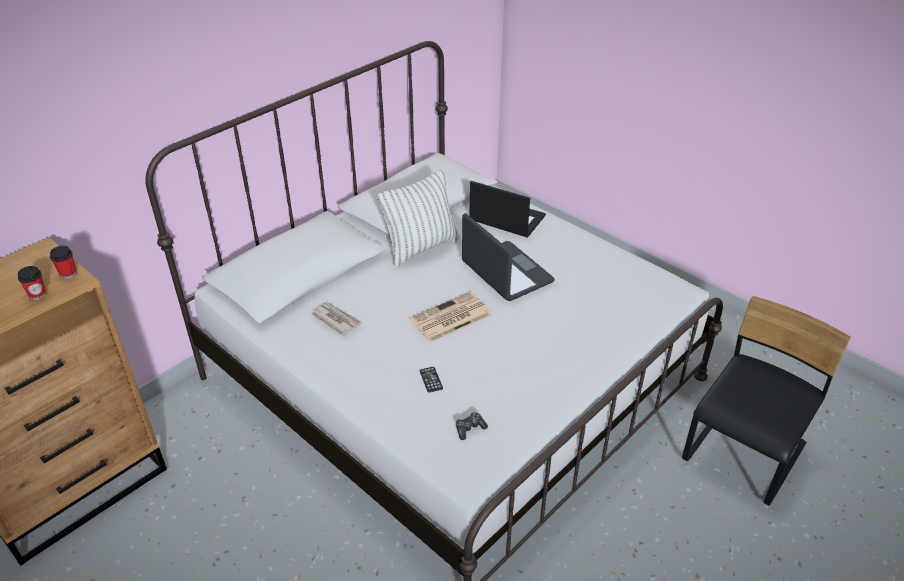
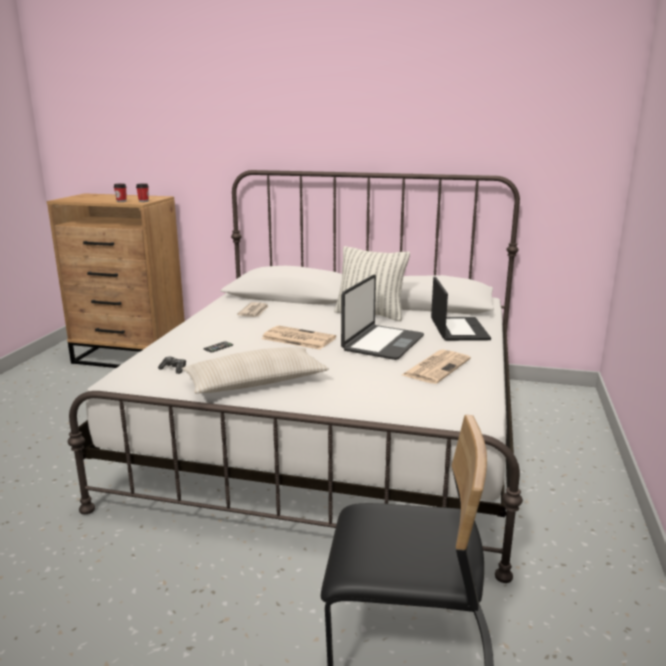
camera: 60 degrees right, 20 degrees down
none -> beige pillow [182,347,329,394]
none -> newspaper [402,349,471,384]

